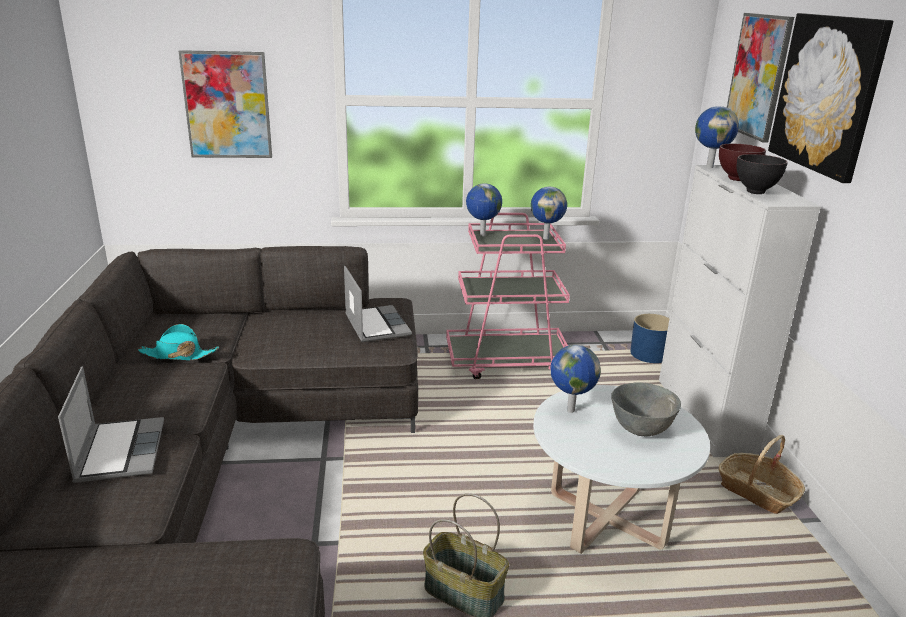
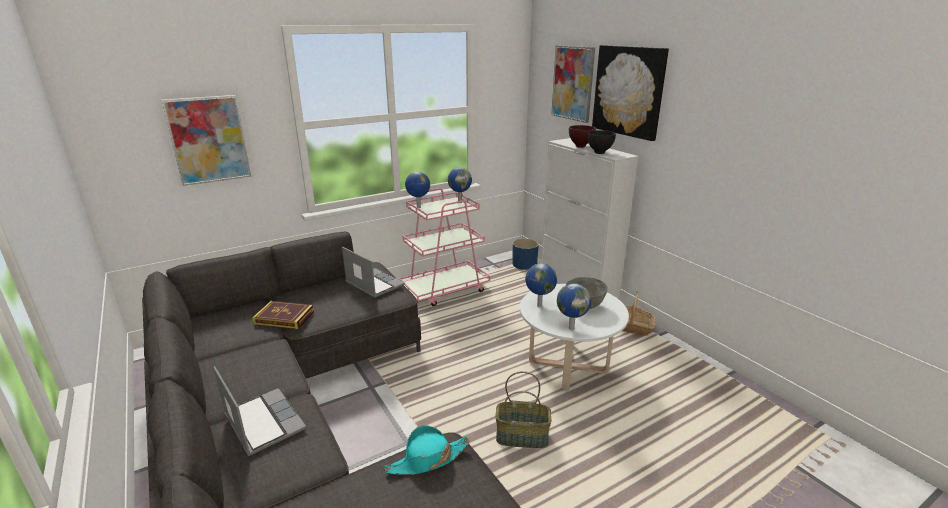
camera: 25 degrees left, 0 degrees up
turquoise hat [138,324,219,360] -> turquoise hat moved to [384,425,470,475]
globe [695,106,739,168] -> globe moved to [557,283,591,330]
none -> book [253,301,314,329]

